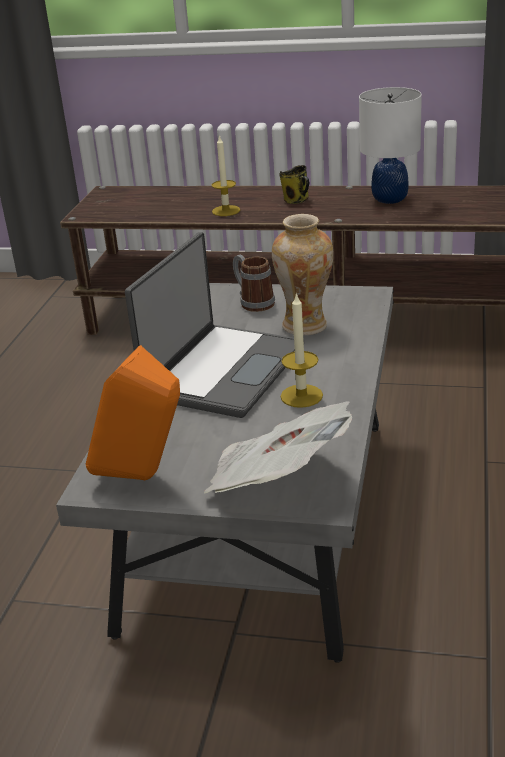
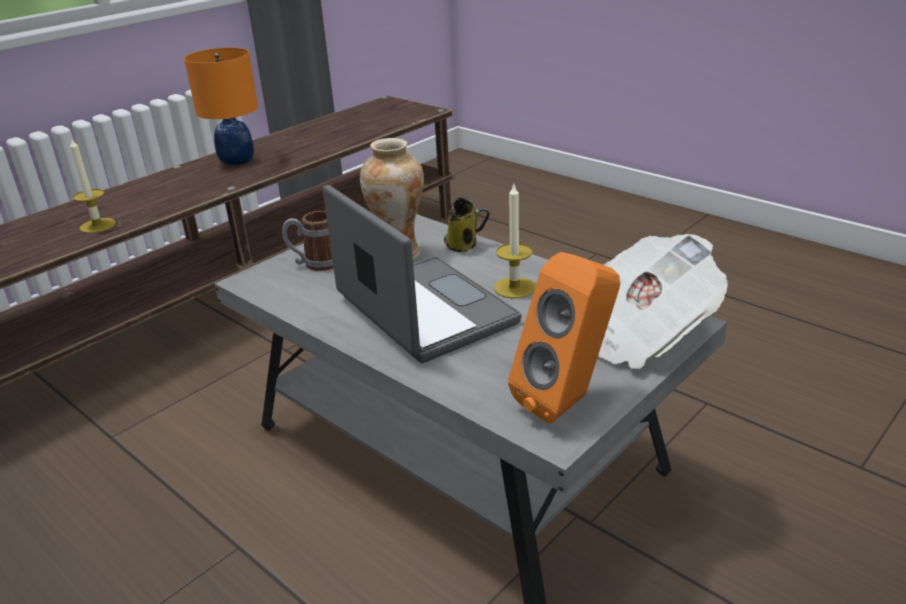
camera: 60 degrees left, 0 degrees up
mug [279,165,309,204] -> mug moved to [444,198,490,252]
white table lamp [359,87,422,204] -> orange table lamp [184,47,258,165]

